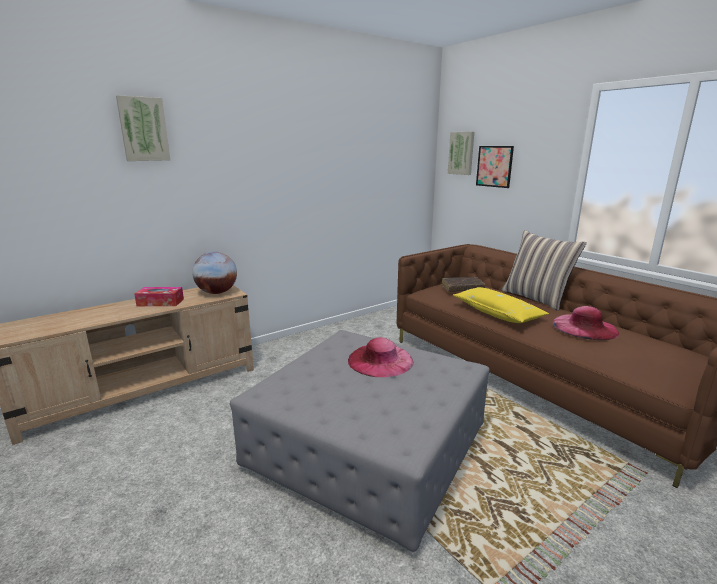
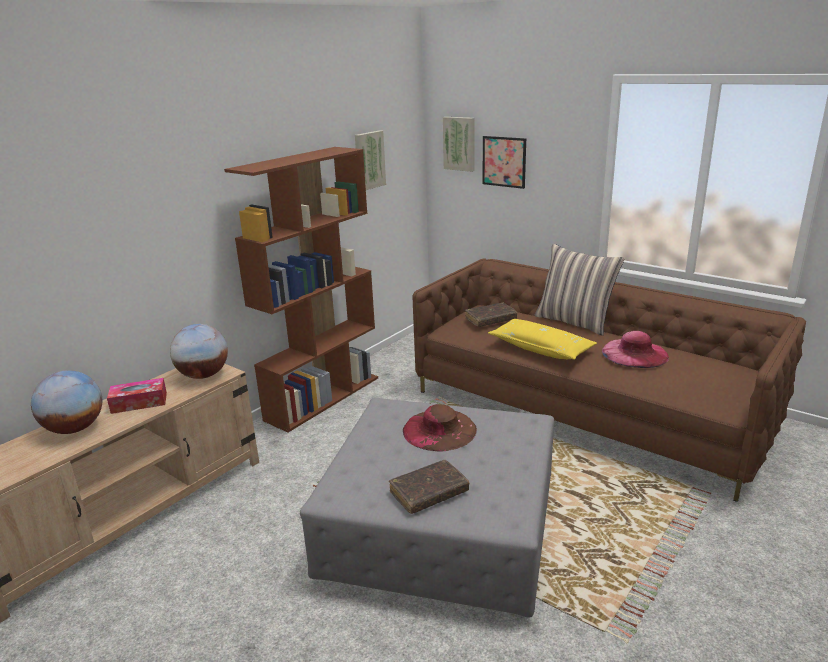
camera: 15 degrees left, 5 degrees up
picture [116,95,170,161] -> picture moved to [355,130,386,190]
pink hat [348,337,414,377] -> brown hat [403,404,477,451]
none -> globe [31,370,102,434]
none -> brown bookcase [224,147,378,432]
none -> brown book [389,460,469,514]

